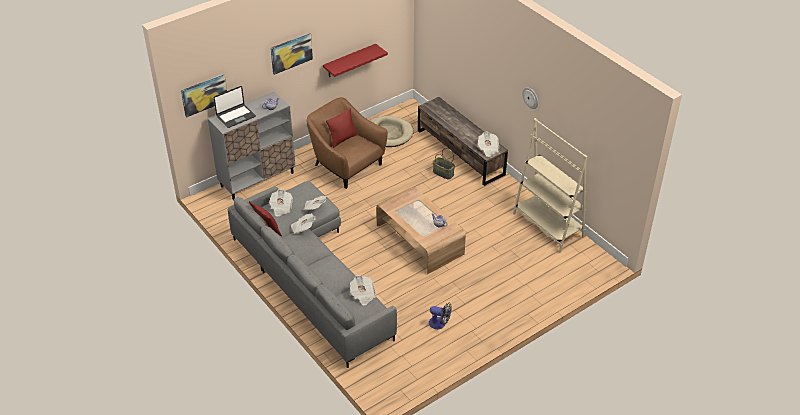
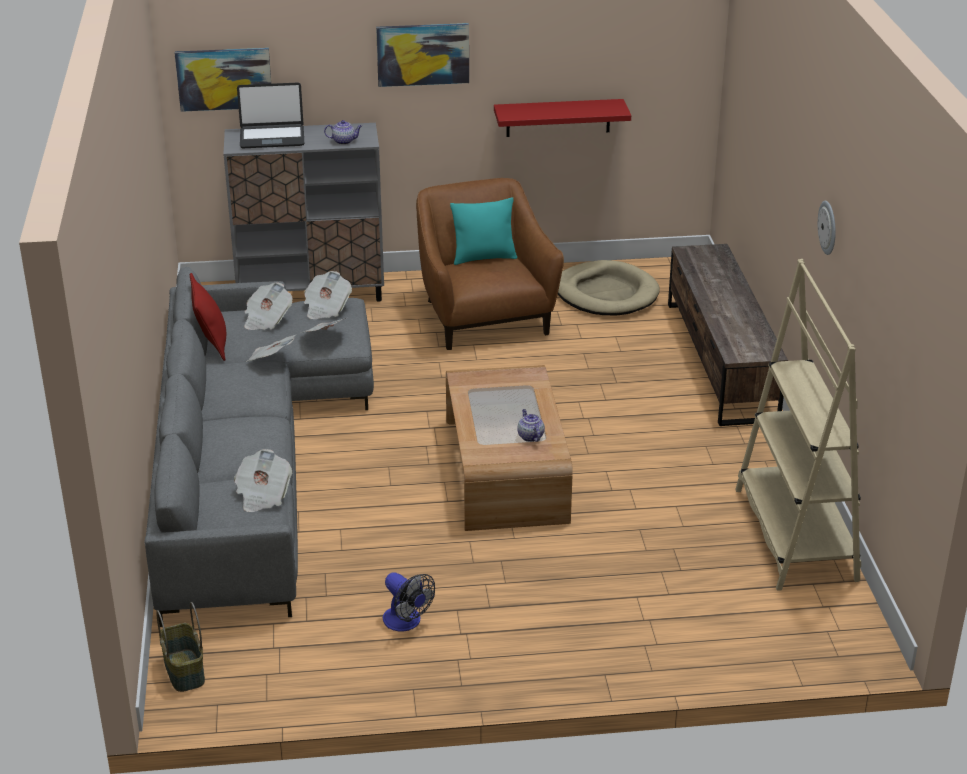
camera: 30 degrees right, 10 degrees down
red pillow [326,108,358,148] -> turquoise pillow [450,197,517,265]
basket [433,148,455,180] -> basket moved to [156,602,205,692]
newspaper [478,131,499,157] -> newspaper moved to [304,271,352,319]

